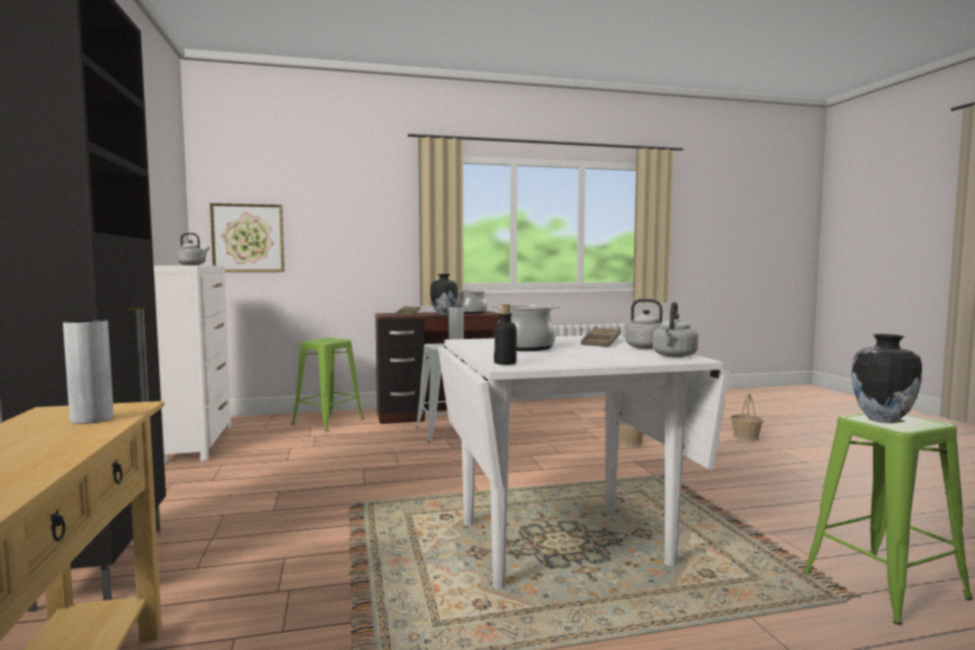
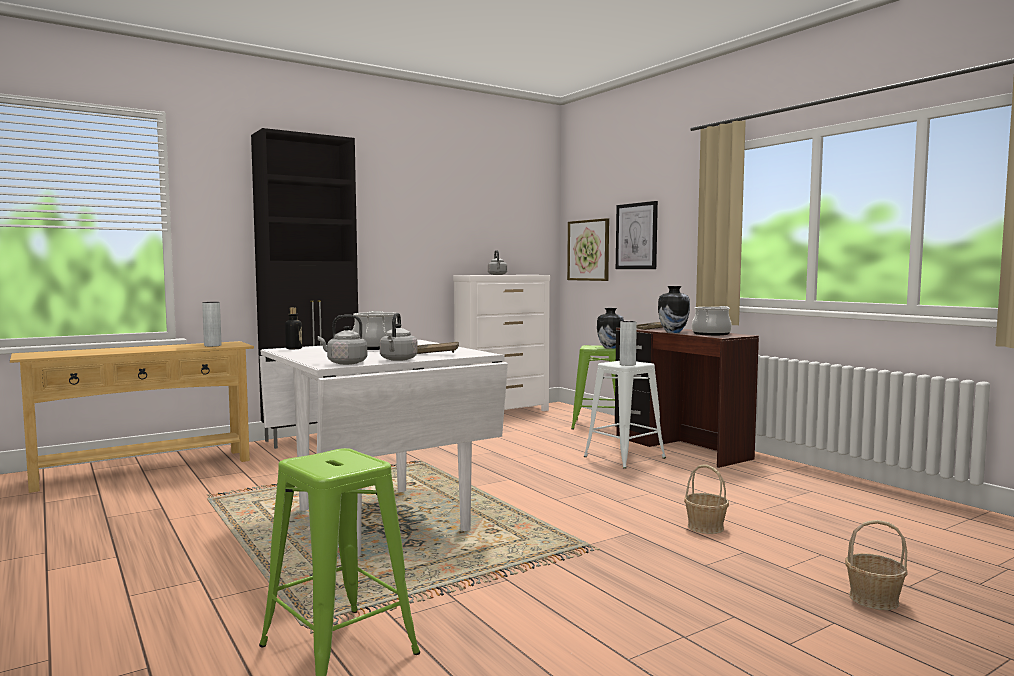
camera: 70 degrees right, 0 degrees up
vase [852,334,922,423] -> vase moved to [597,308,624,349]
none -> picture [616,201,658,269]

